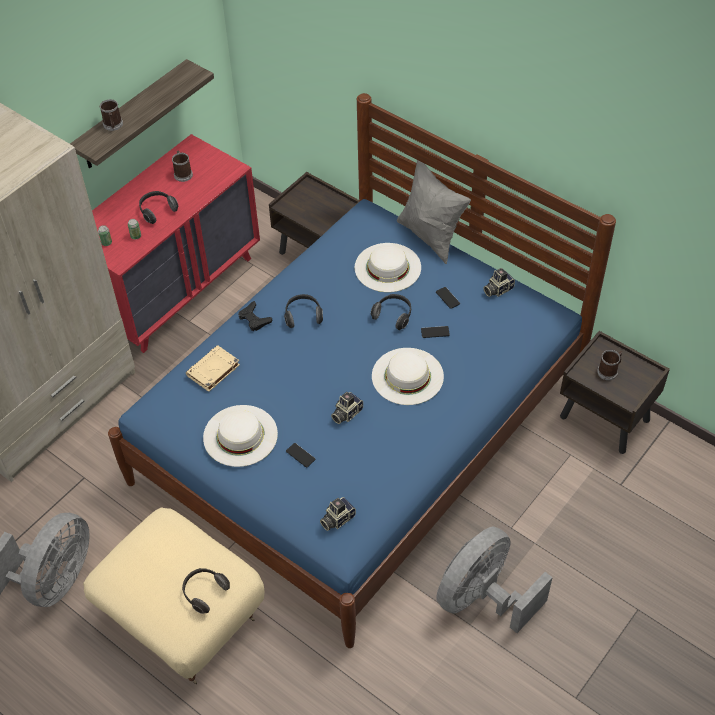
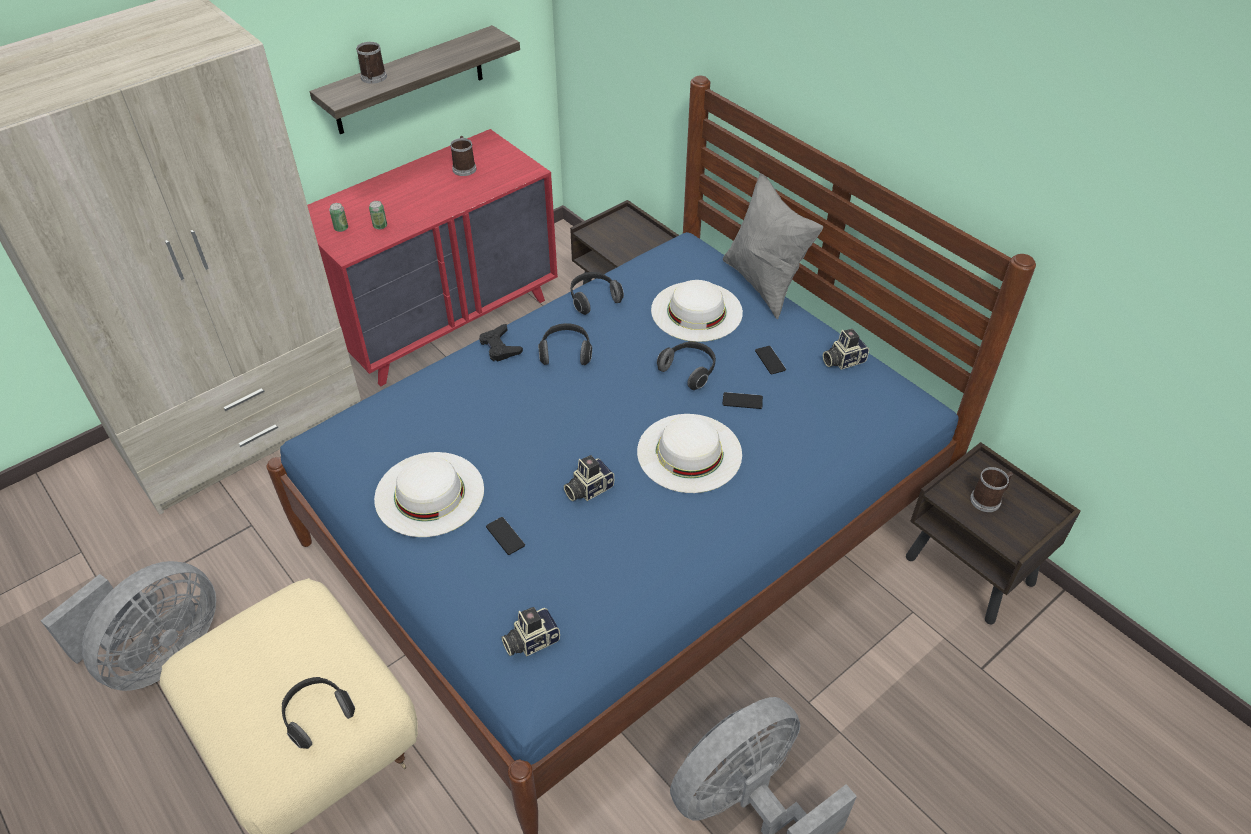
camera: 10 degrees right, 5 degrees down
headphones [139,191,178,224] -> headphones moved to [571,272,624,315]
beige book [186,345,240,392] -> none

